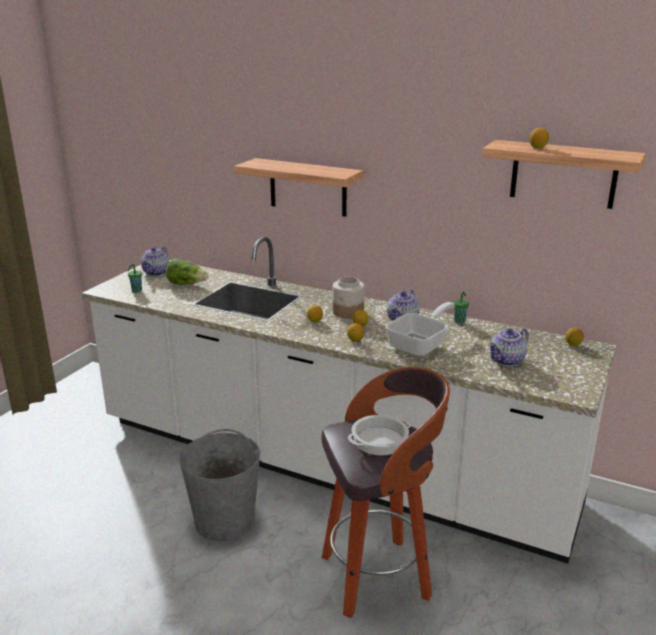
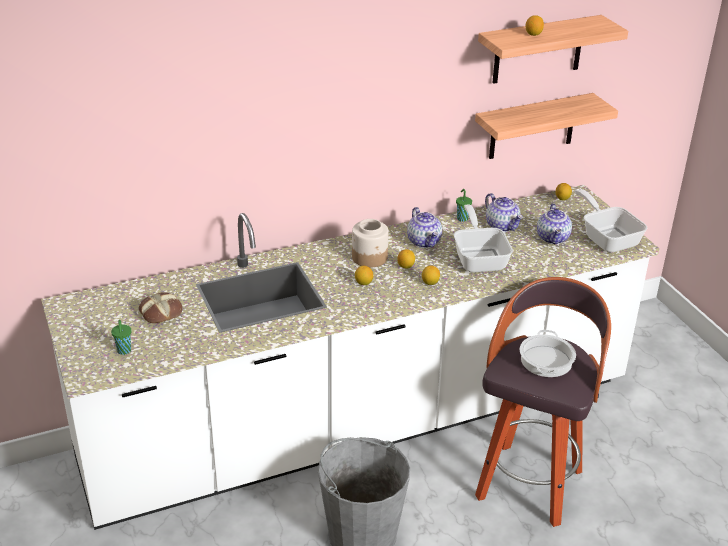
camera: 50 degrees left, 10 degrees up
teapot [141,246,169,276] -> teapot moved to [485,193,523,232]
lettuce [166,258,208,285] -> bread [139,292,182,323]
shelf [234,158,364,217] -> shelf moved to [475,93,618,159]
none -> frying pan [575,189,647,253]

